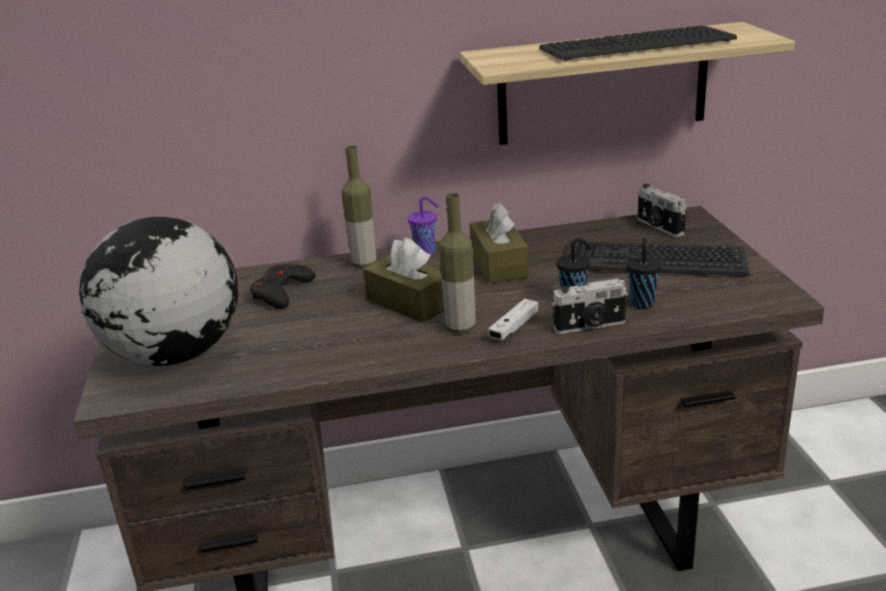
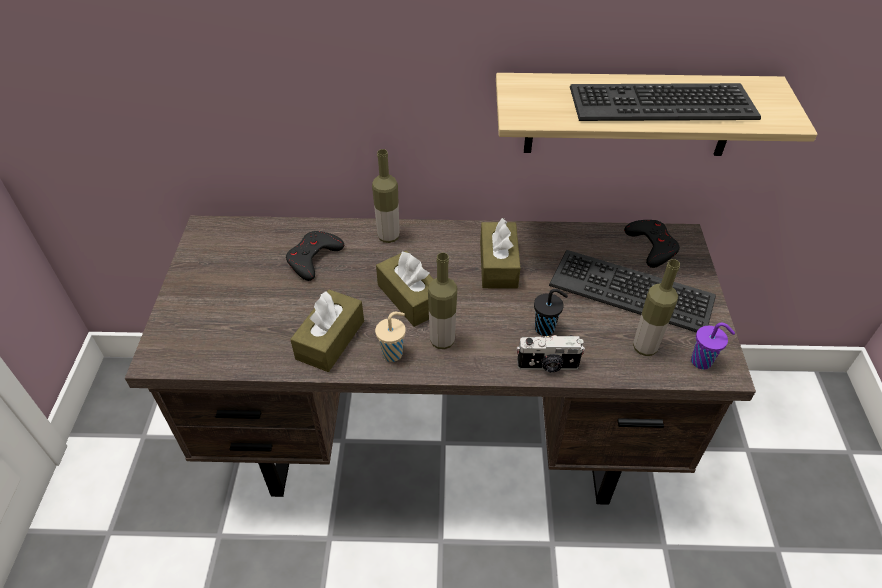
camera: 10 degrees right, 20 degrees up
globe [79,217,238,366] -> none
purple cup [408,196,439,255] -> purple cup moved to [691,323,735,370]
white game controller [488,299,538,340] -> none
black cup [626,238,661,308] -> none
camera [638,184,687,237] -> black game controller [624,220,680,268]
none -> brown tissue box [290,289,364,372]
none -> beige cup [375,311,406,362]
none -> bottle [633,259,680,356]

